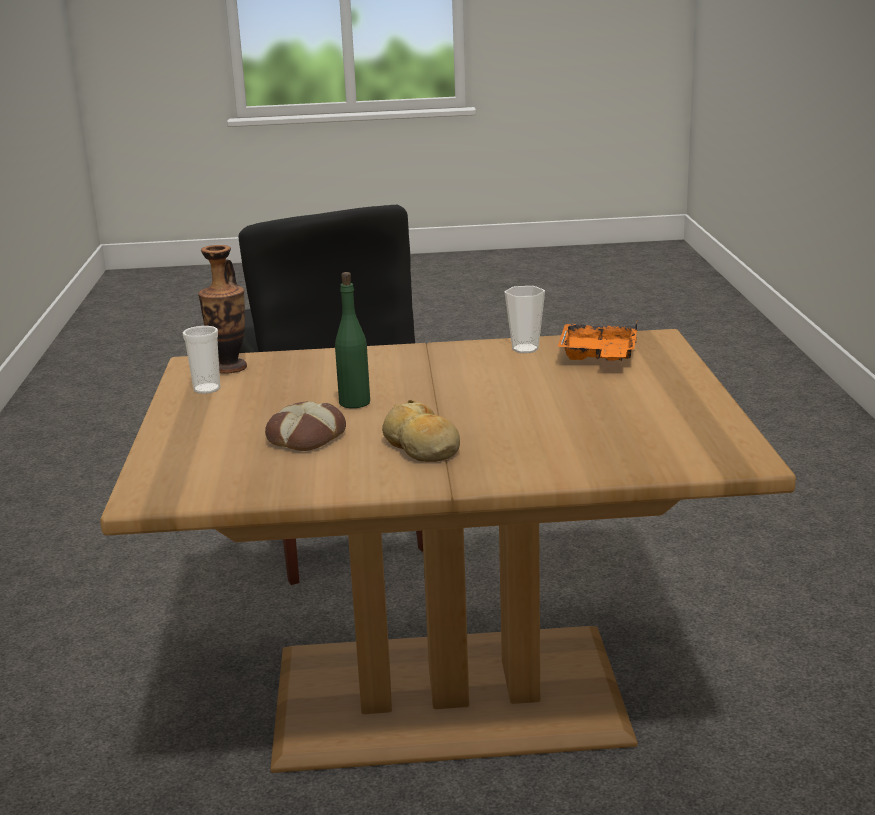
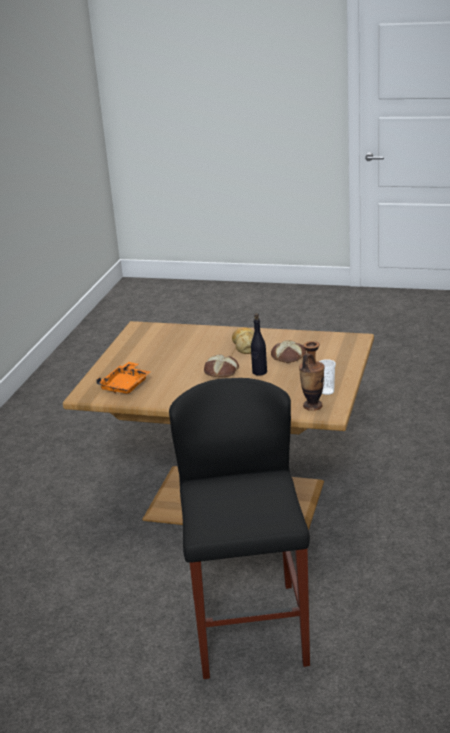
camera: 160 degrees left, 5 degrees up
green bottle [335,272,370,408] -> black bottle [251,313,267,376]
cup [505,286,545,353] -> none
none -> bread [204,354,239,377]

